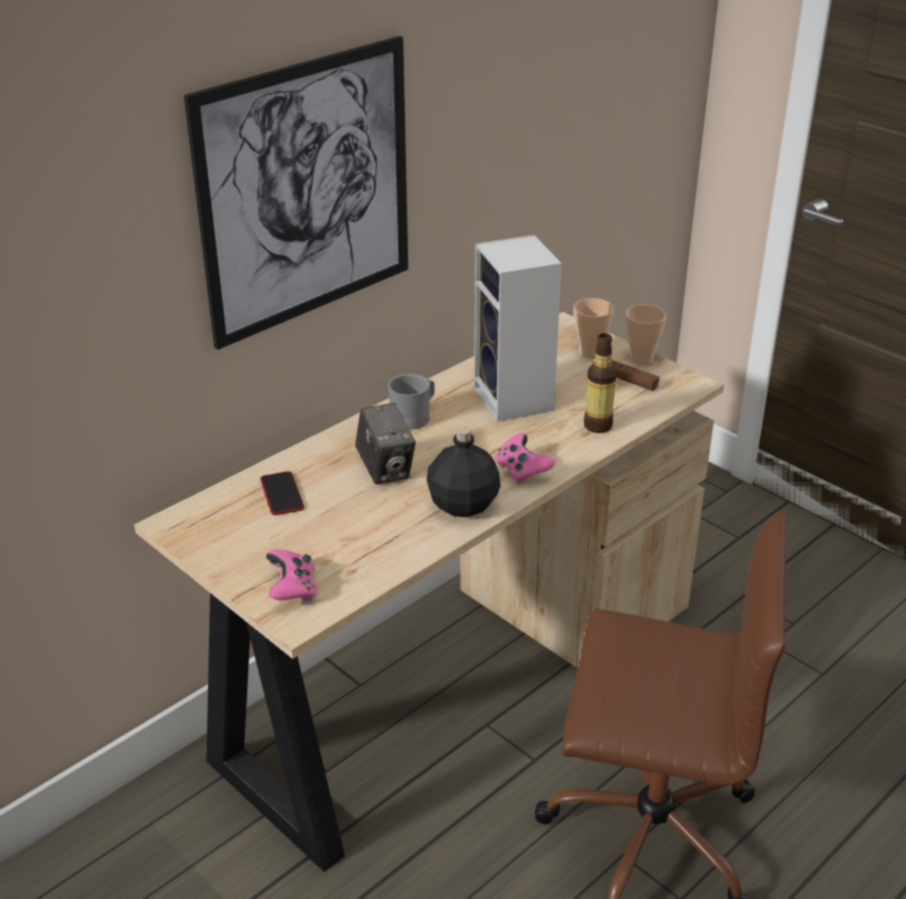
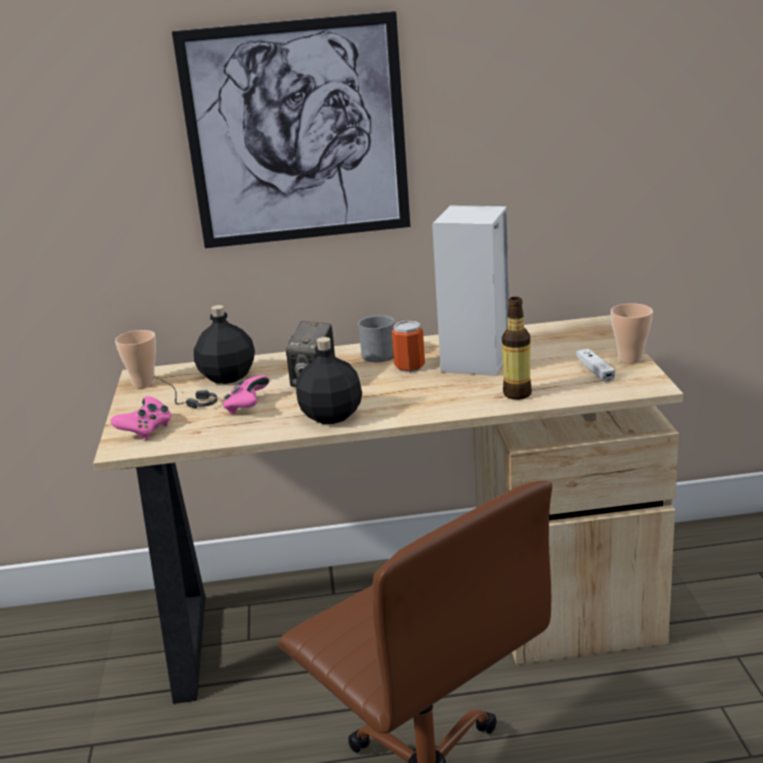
camera: 40 degrees right, 10 degrees down
phone [260,471,304,515] -> black bottle [194,305,255,384]
pink game controller [495,433,555,484] -> pink game controller moved to [223,375,270,414]
cup [573,298,614,358] -> cup moved to [115,330,156,388]
brown game controller [611,360,660,390] -> white game controller [576,349,615,382]
none -> headphones [154,376,218,409]
none -> can [392,320,425,373]

